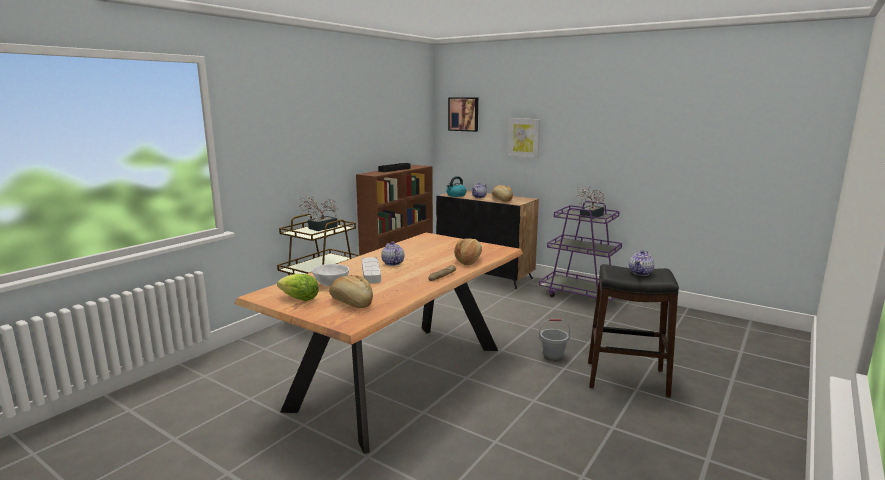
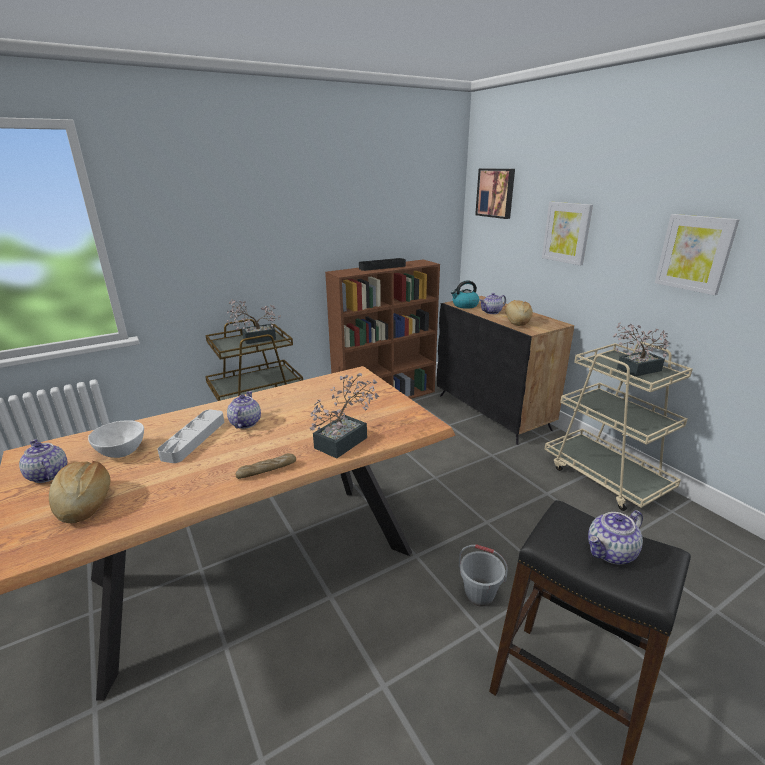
camera: 25 degrees right, 10 degrees up
lettuce [277,274,319,301] -> teapot [19,439,67,483]
bread [454,238,482,265] -> potted plant [310,373,379,459]
purple cart [539,201,622,301] -> beige cart [544,342,693,511]
none -> picture [655,214,740,295]

